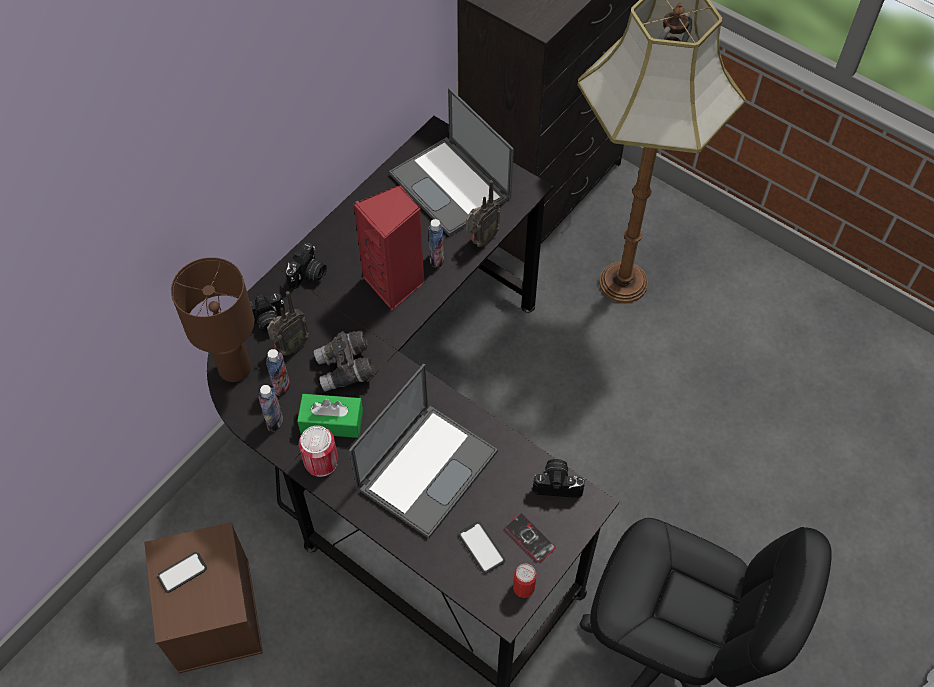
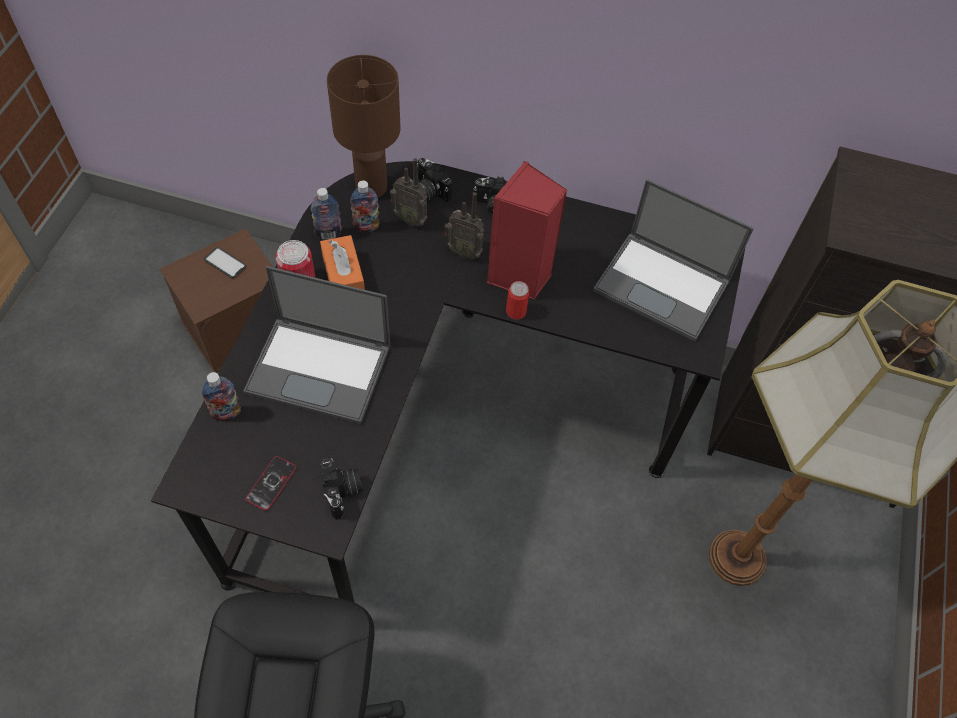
camera: 65 degrees right, 0 degrees up
green tissue box [297,394,363,438] -> orange tissue box [320,235,365,290]
grey binoculars [314,330,375,392] -> none
laptop [389,88,514,237] -> laptop turned 90 degrees counterclockwise [593,179,754,342]
bottle [428,219,444,268] -> bottle moved to [202,372,241,421]
phone [459,522,505,574] -> none
radio [466,180,500,247] -> radio moved to [445,192,484,259]
can [513,564,537,598] -> can moved to [506,281,529,320]

